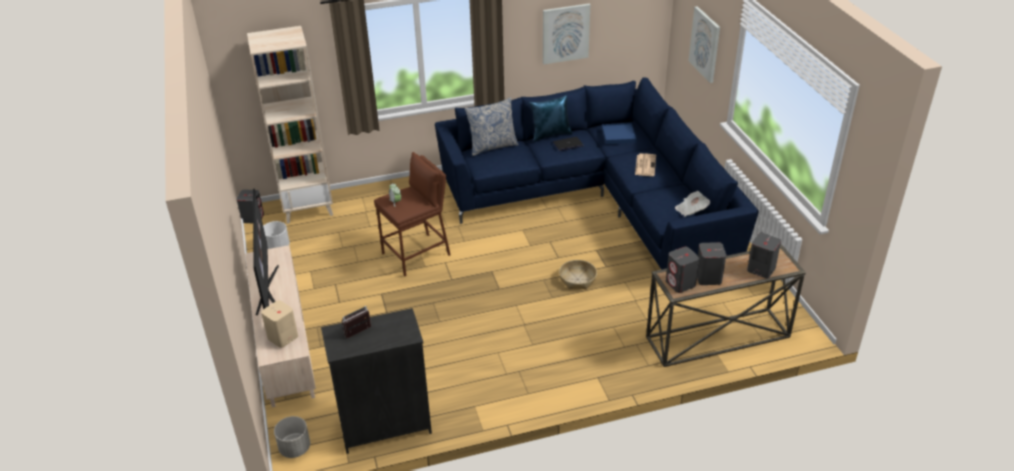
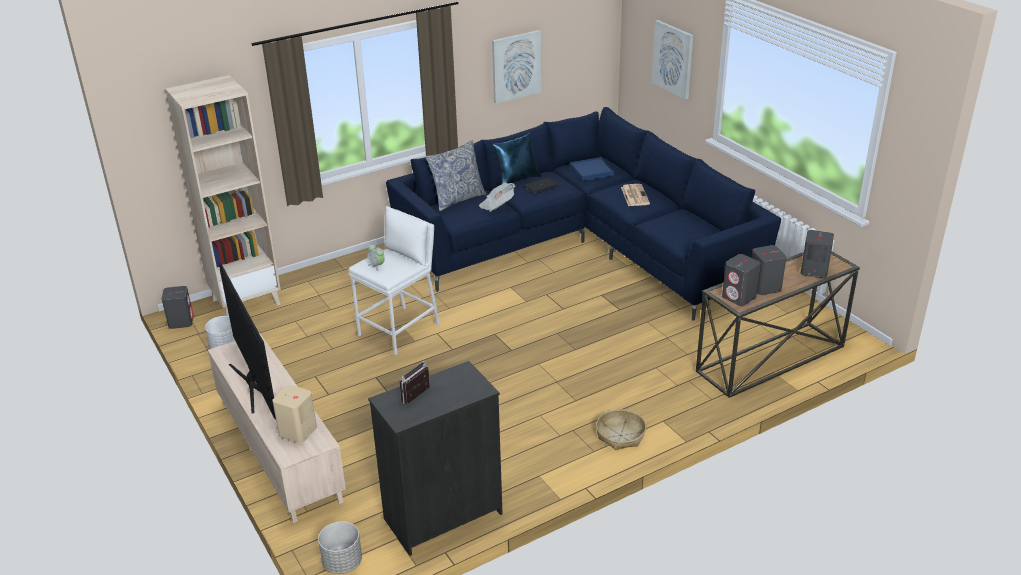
camera: 15 degrees left, 5 degrees down
brown stool [374,152,450,277] -> white stool [349,206,440,355]
basket [559,260,597,289] -> basket moved to [596,409,646,450]
newspaper [675,191,710,217] -> newspaper moved to [479,183,515,212]

